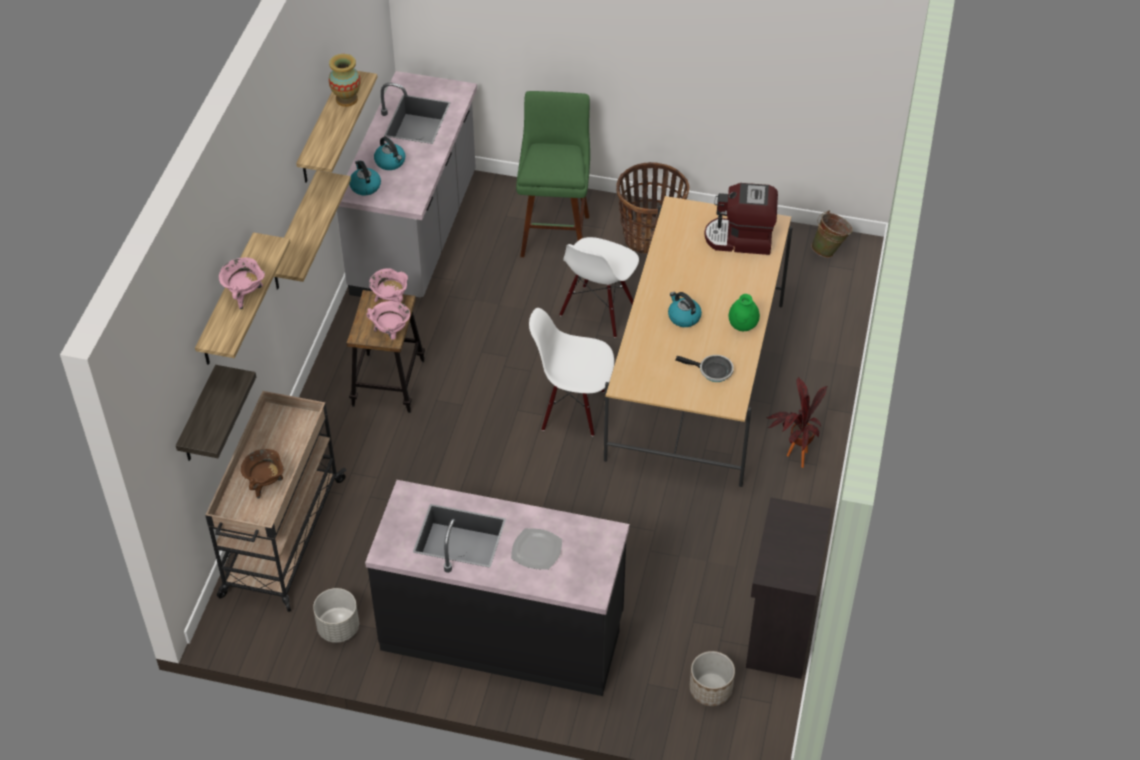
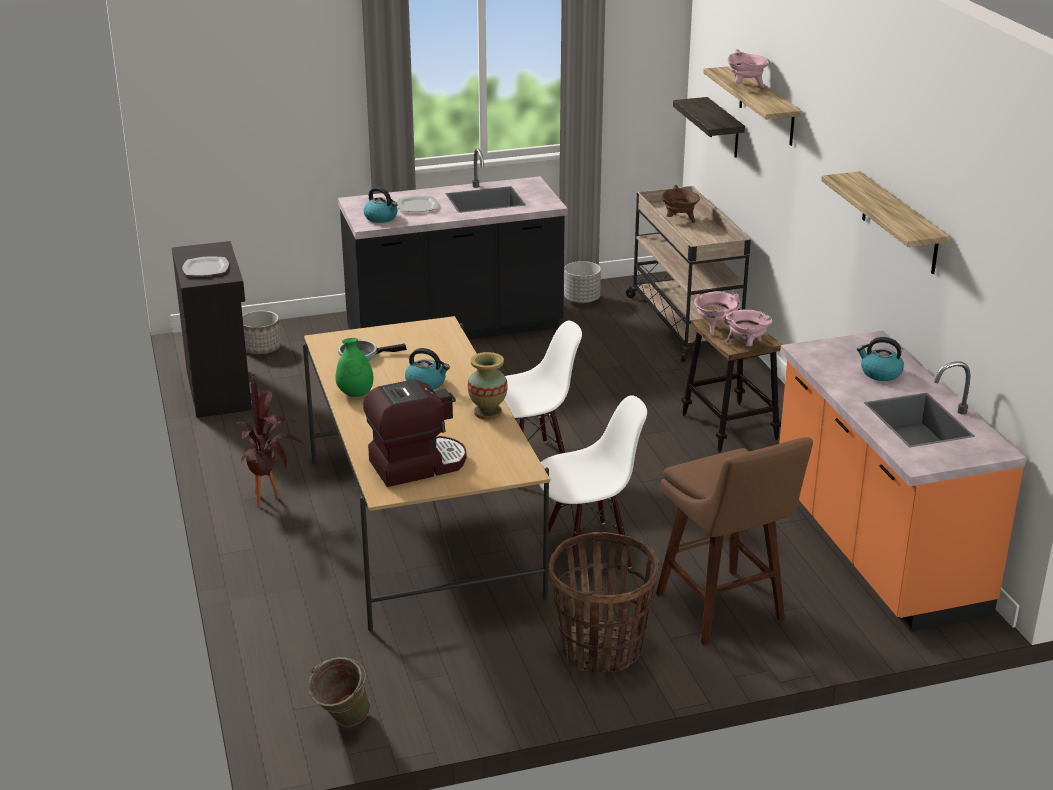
camera: 150 degrees right, 20 degrees down
shelf [274,171,351,290] -> none
vase [329,54,361,107] -> vase moved to [468,352,508,420]
grey counter [337,71,477,298] -> orange counter [779,331,1027,632]
kettle [349,160,381,195] -> kettle moved to [364,187,398,223]
green stool [516,91,590,257] -> brown stool [656,437,813,646]
white chair [559,237,639,338] -> white chair turned 75 degrees clockwise [539,395,647,576]
none -> plate [182,256,229,276]

